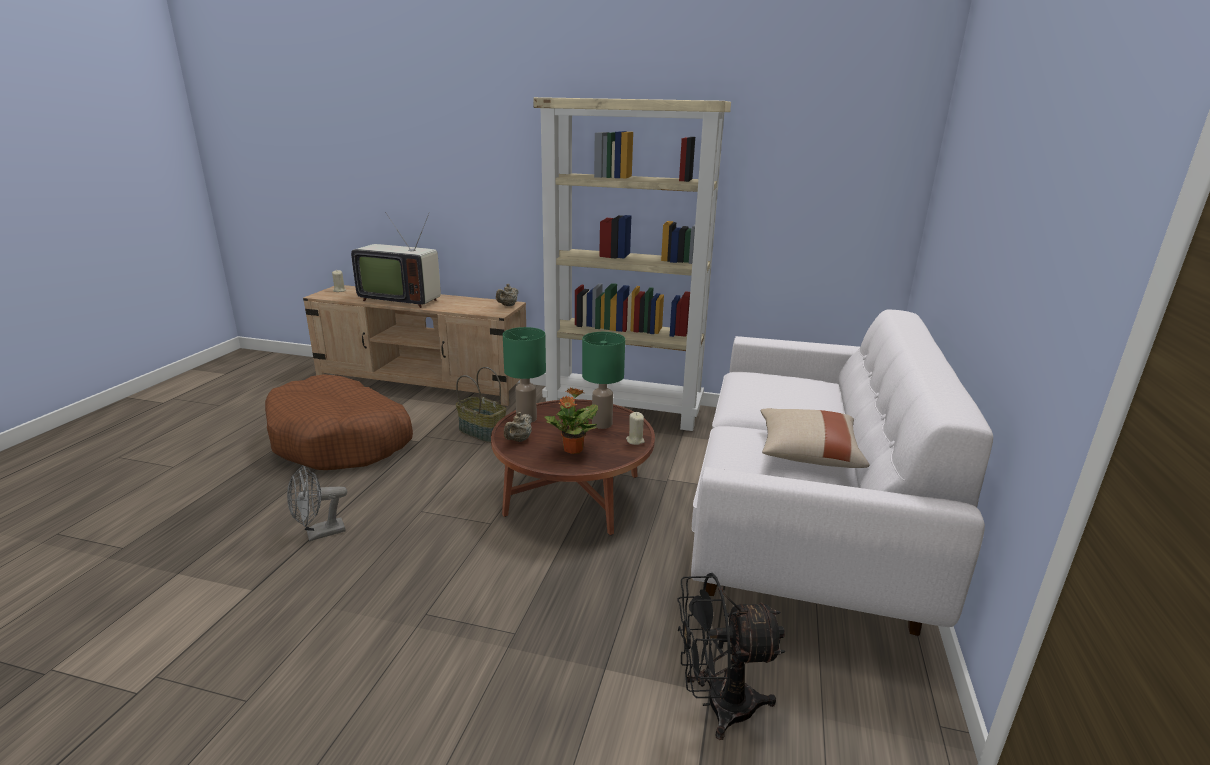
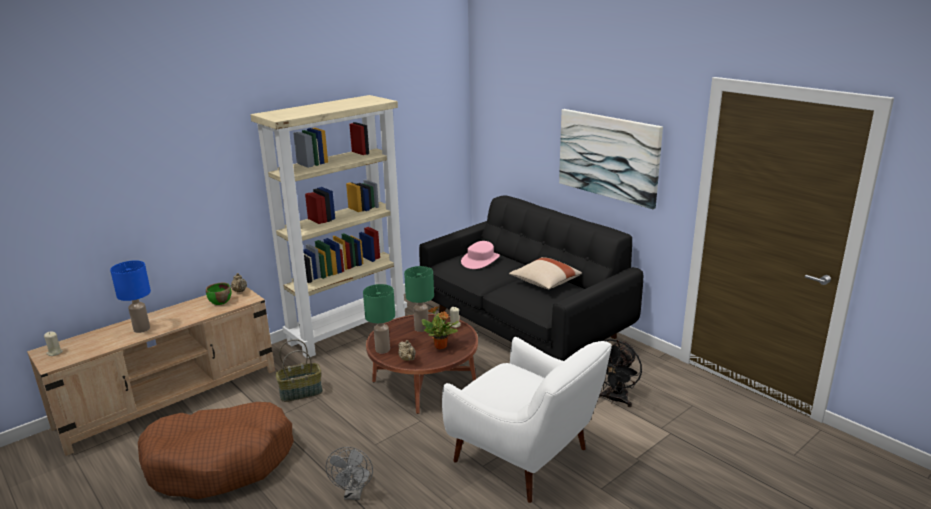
camera: 55 degrees left, 0 degrees up
television [351,212,441,308] -> blue table lamp [110,260,151,333]
white sofa [691,309,993,636] -> black sofa [419,196,643,361]
none -> green bowl [206,282,231,305]
none -> white armchair [442,337,612,503]
none -> pink hat [461,241,500,269]
none -> picture [559,109,663,209]

